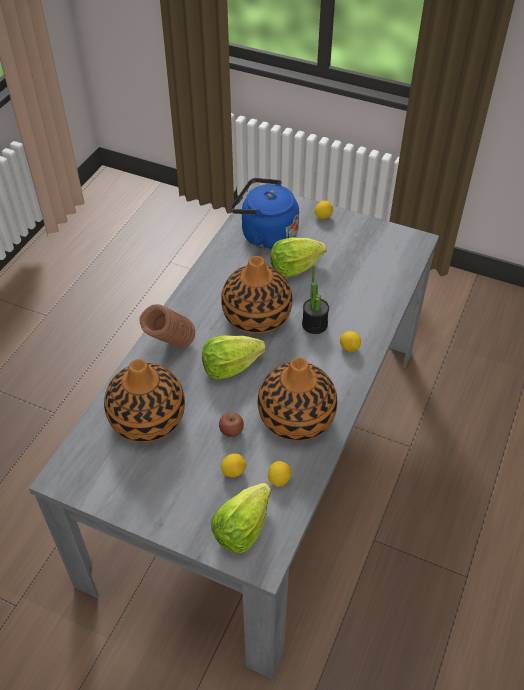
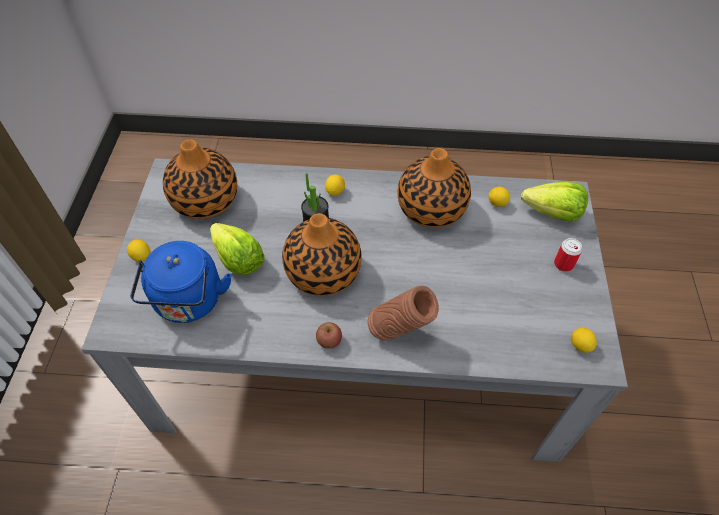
camera: 110 degrees left, 5 degrees up
vase [104,359,185,442] -> vase moved to [163,139,237,219]
lettuce [202,335,266,380] -> none
apple [219,412,244,437] -> apple moved to [316,322,342,349]
lemon [221,453,246,477] -> lemon moved to [571,328,597,353]
none -> can [554,238,582,272]

